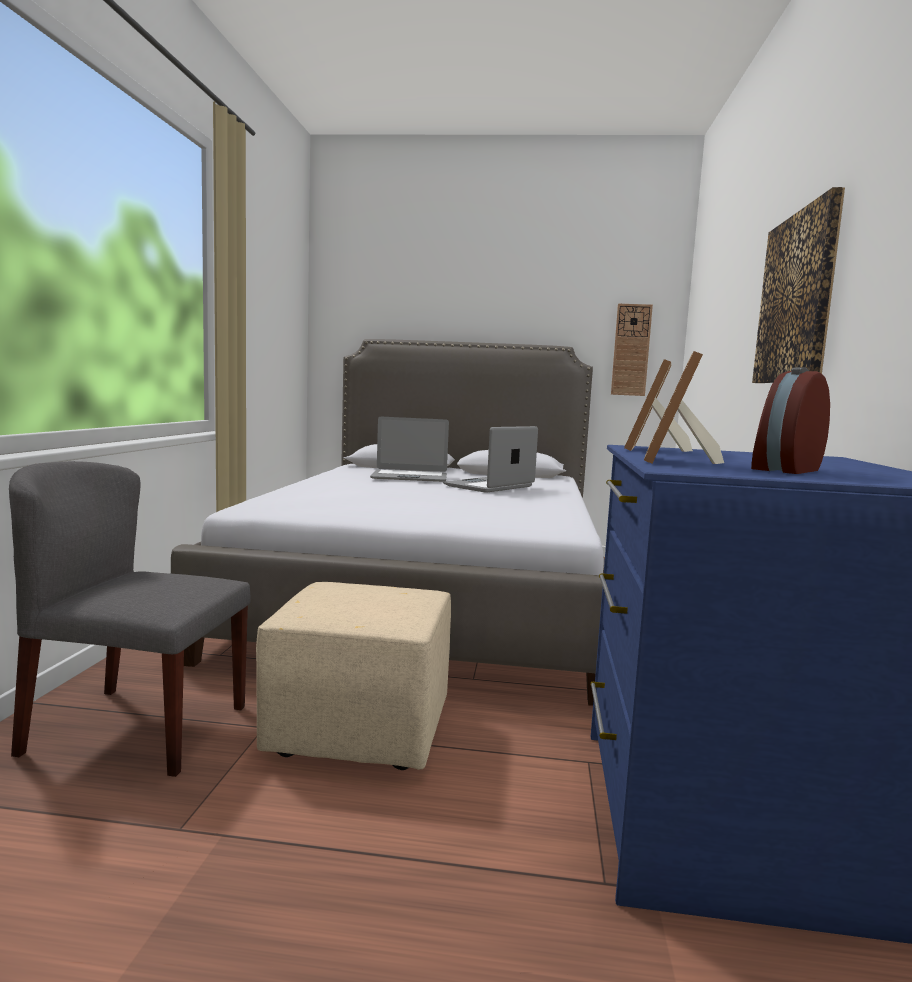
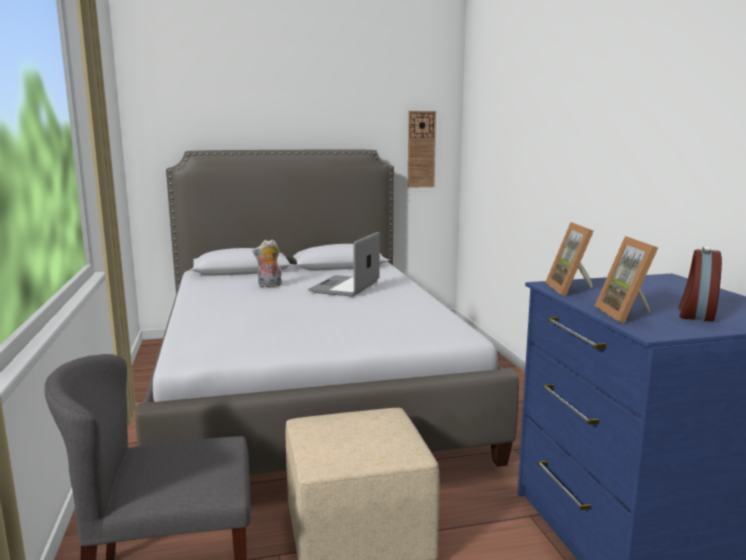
camera: 20 degrees left, 5 degrees up
laptop [370,417,449,482] -> plush toy [252,239,282,287]
picture [752,187,845,383] -> none

